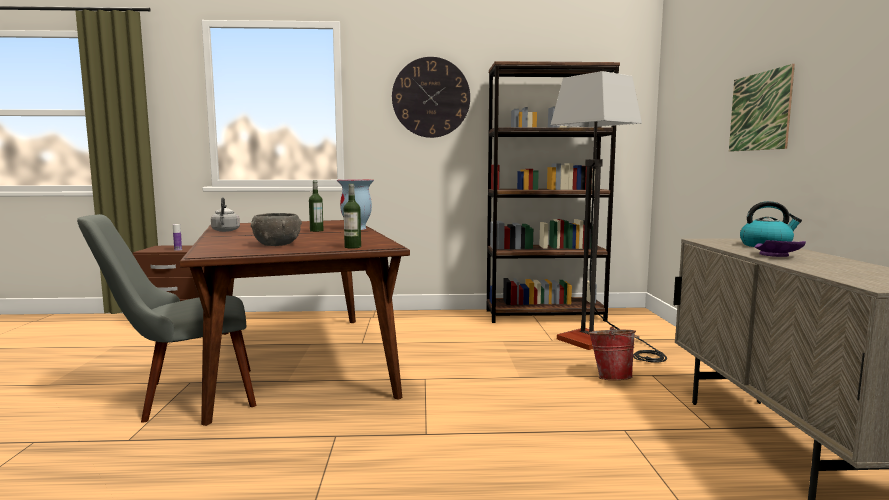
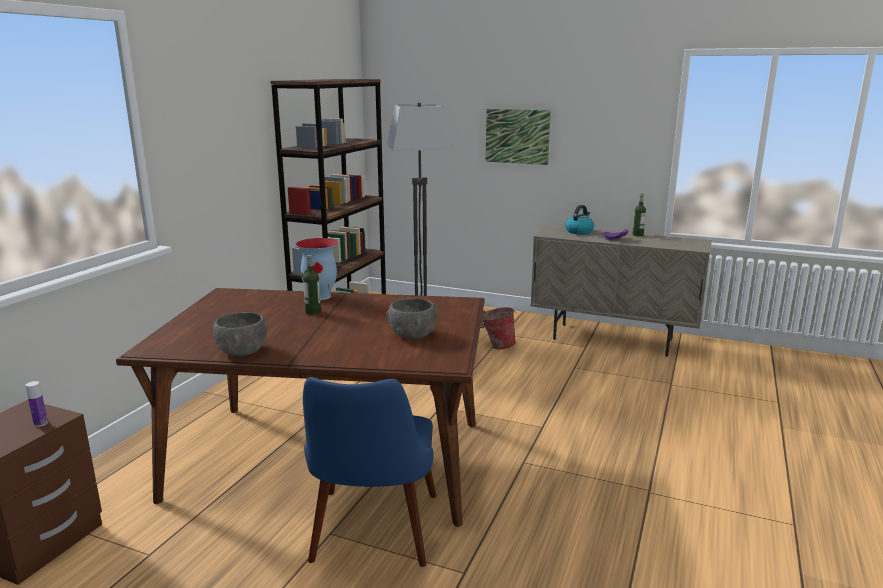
camera: 65 degrees left, 10 degrees up
grey chair [77,214,256,423] -> blue chair [303,377,436,567]
grey kettle [211,197,240,232] -> grey bowl [212,312,269,356]
bottle [344,184,361,248] -> bottle moved to [633,194,646,236]
wall clock [392,57,470,138] -> none

